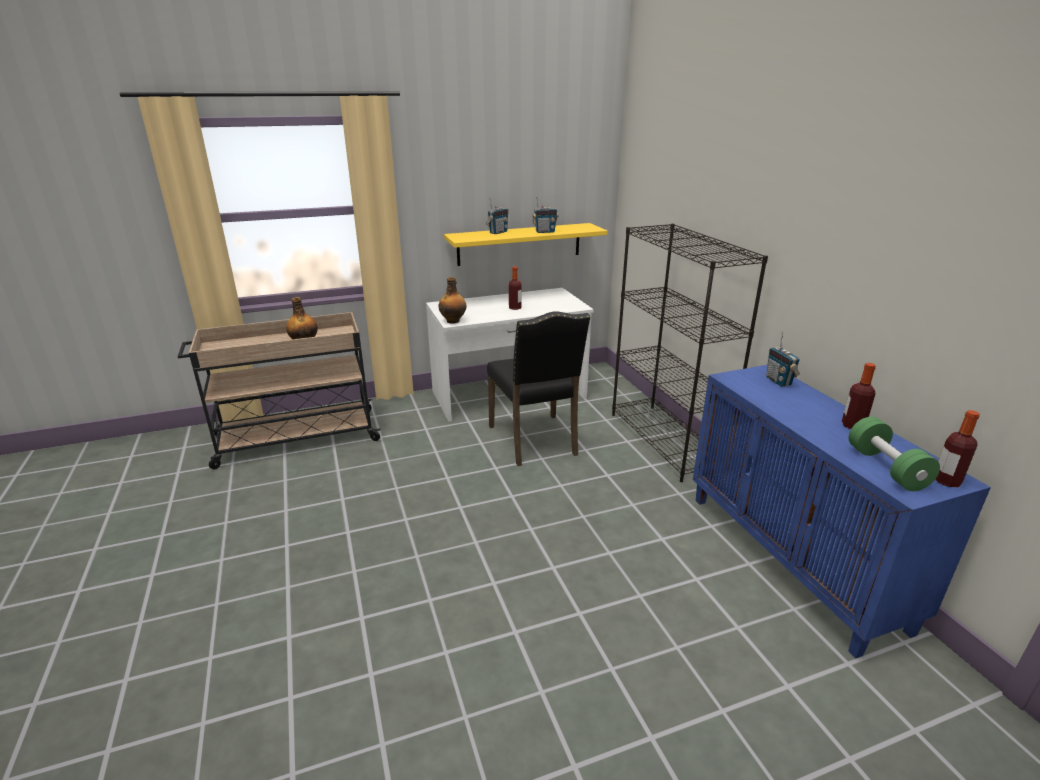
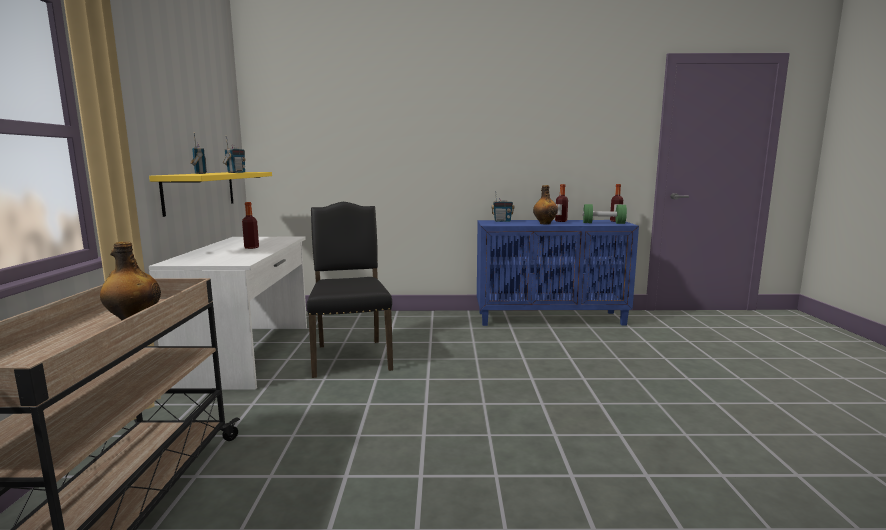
camera: 70 degrees left, 15 degrees down
bottle [438,277,466,324] -> bottle moved to [533,185,558,225]
black chair [487,311,590,466] -> black chair turned 105 degrees counterclockwise [307,202,393,378]
black bookcase [612,223,768,482] -> none

